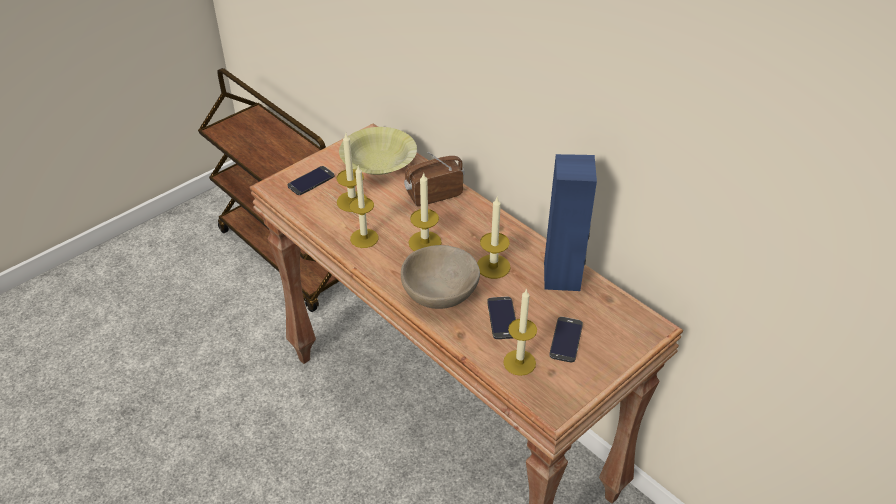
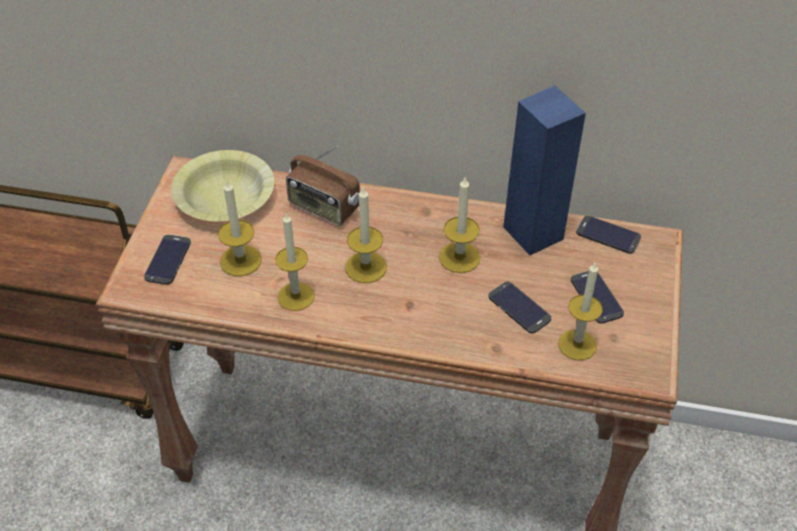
camera: 35 degrees left, 5 degrees up
beige bowl [401,245,480,309] -> none
radio [404,152,465,207] -> radio turned 90 degrees counterclockwise [286,146,360,226]
none -> phone [576,216,641,254]

